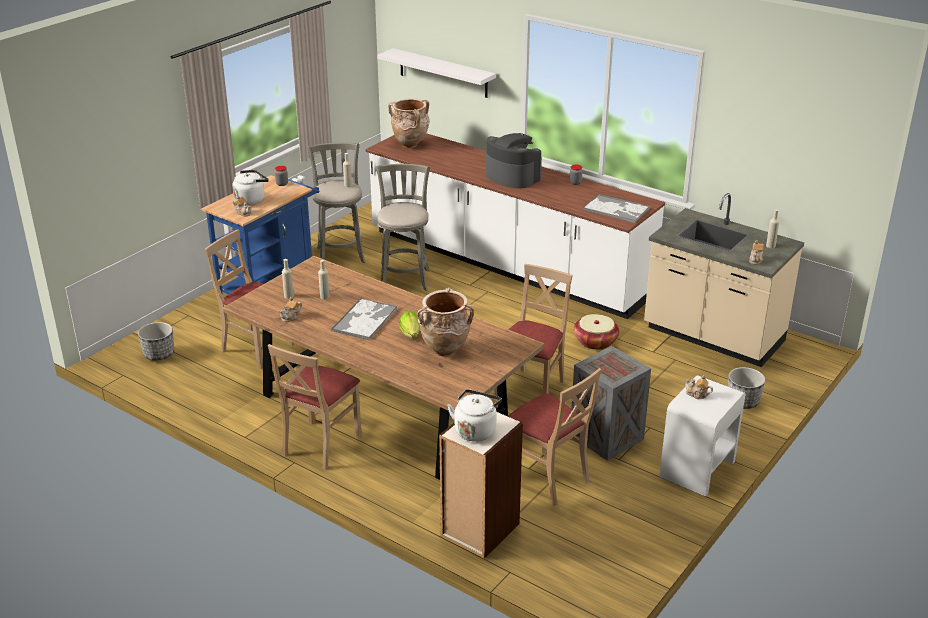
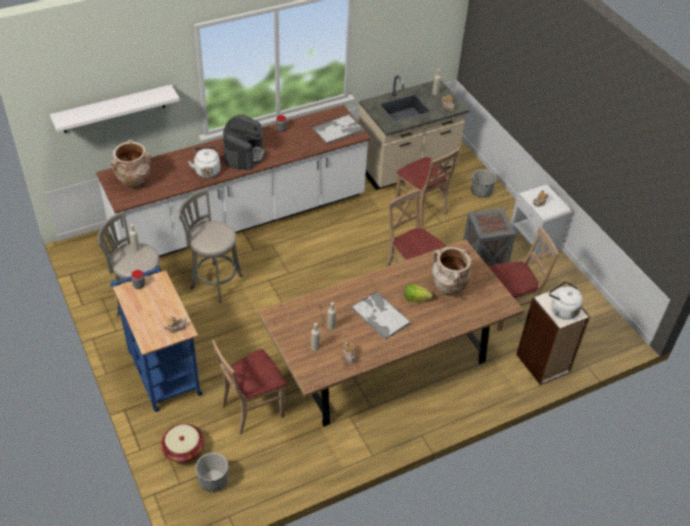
camera: 65 degrees left, 15 degrees up
white kettle [233,170,269,205] -> white kettle moved to [188,146,221,178]
beige chair [268,344,362,470] -> beige chair moved to [395,148,460,227]
coffee machine [486,133,542,189] -> coffee machine turned 120 degrees clockwise [223,114,265,171]
basket [574,314,619,350] -> basket moved to [161,424,205,463]

